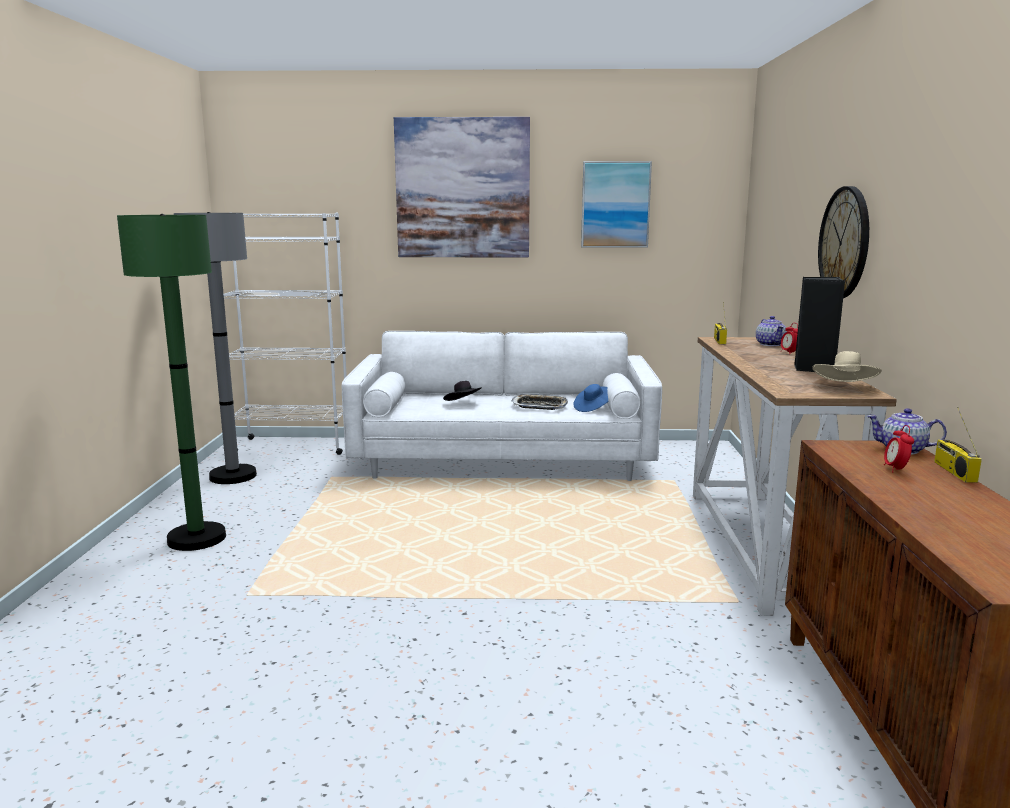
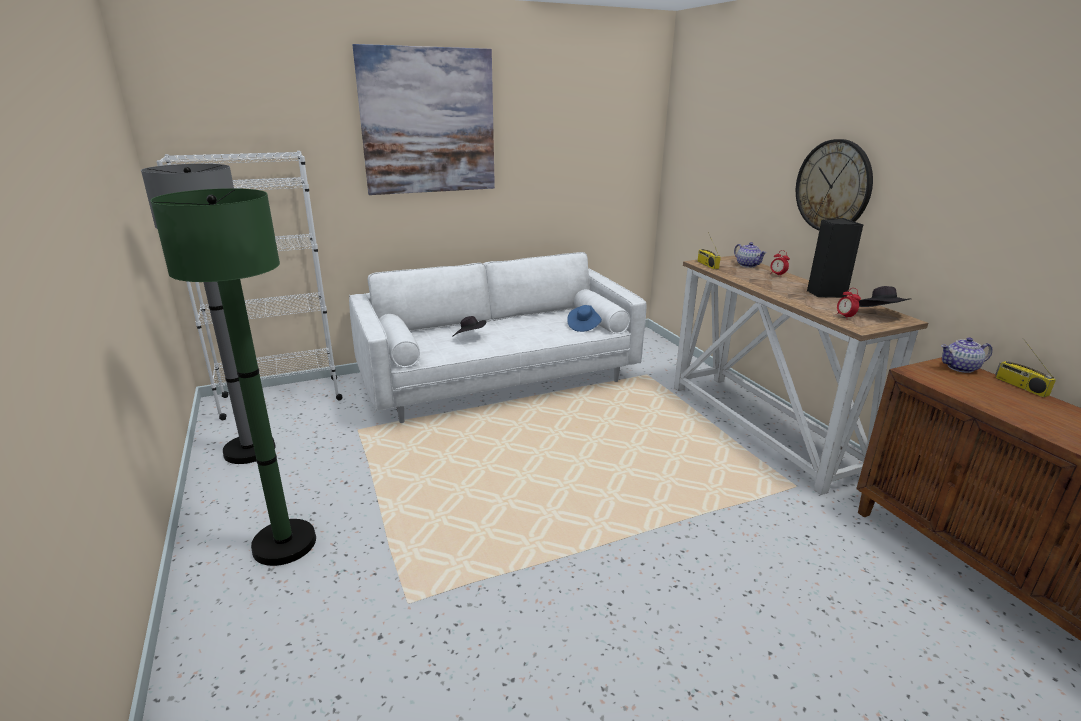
camera: 25 degrees left, 10 degrees up
tray [512,394,568,410] -> none
picture [581,161,652,248] -> none
beige hat [812,351,882,382] -> black hat [859,286,911,307]
alarm clock [884,425,914,473] -> alarm clock moved to [836,288,861,320]

